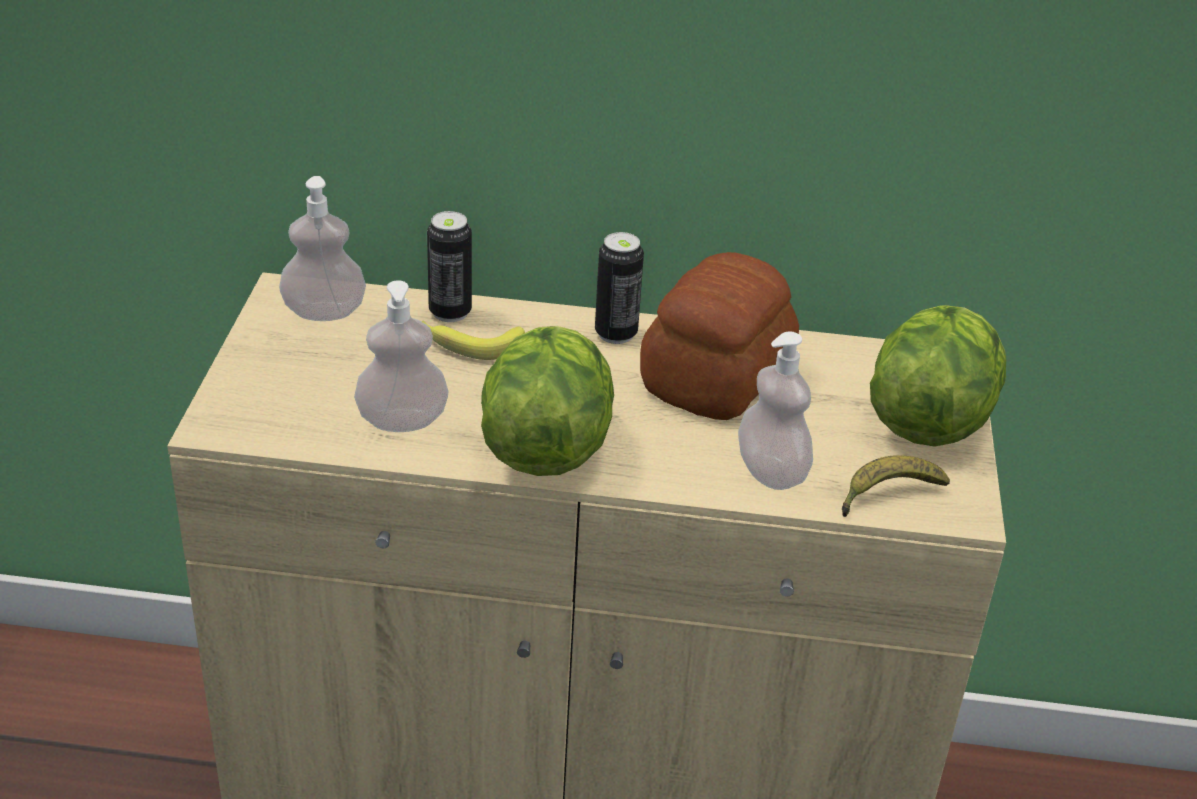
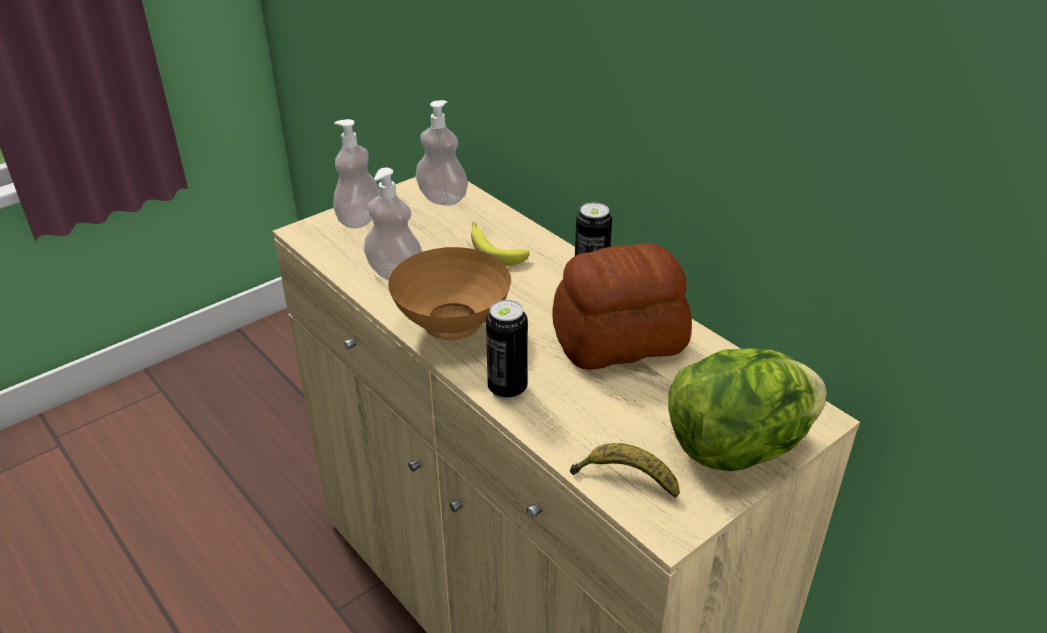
camera: 45 degrees right, 0 degrees up
can [427,211,472,322] -> can moved to [486,300,528,400]
lettuce [481,326,614,476] -> brown bowl [388,247,511,340]
soap dispenser [738,331,813,490] -> soap dispenser moved to [333,119,380,228]

